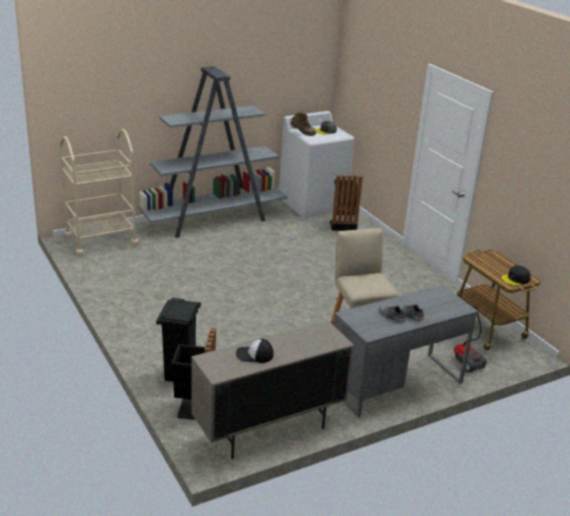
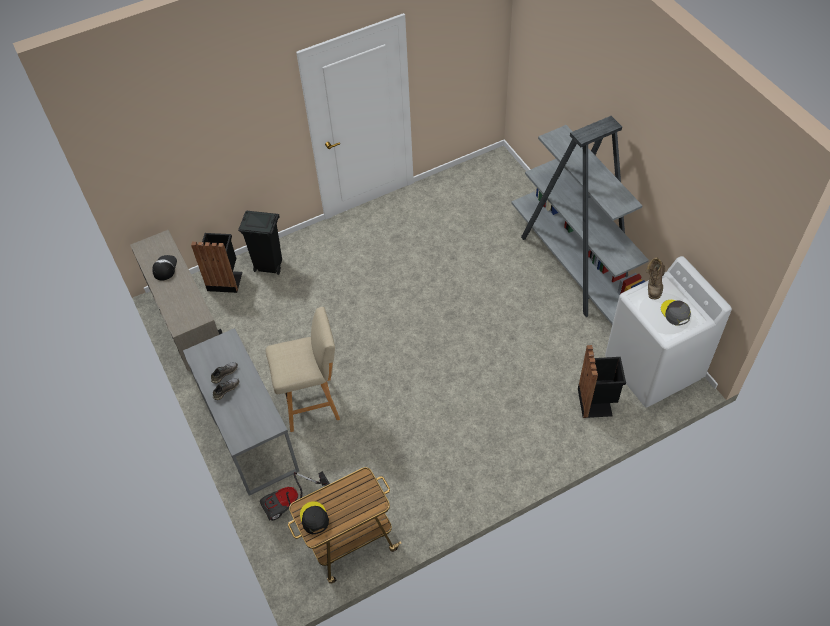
camera: 95 degrees right, 25 degrees up
beige cart [60,129,139,257] -> none

